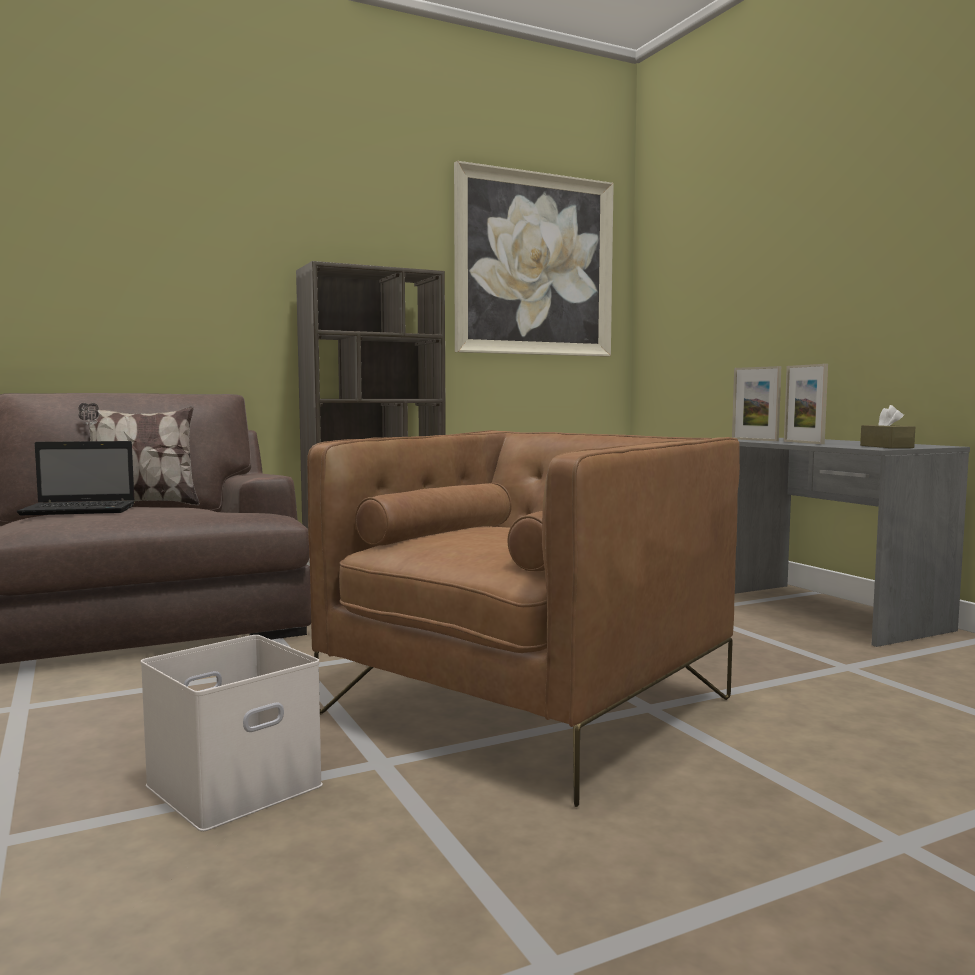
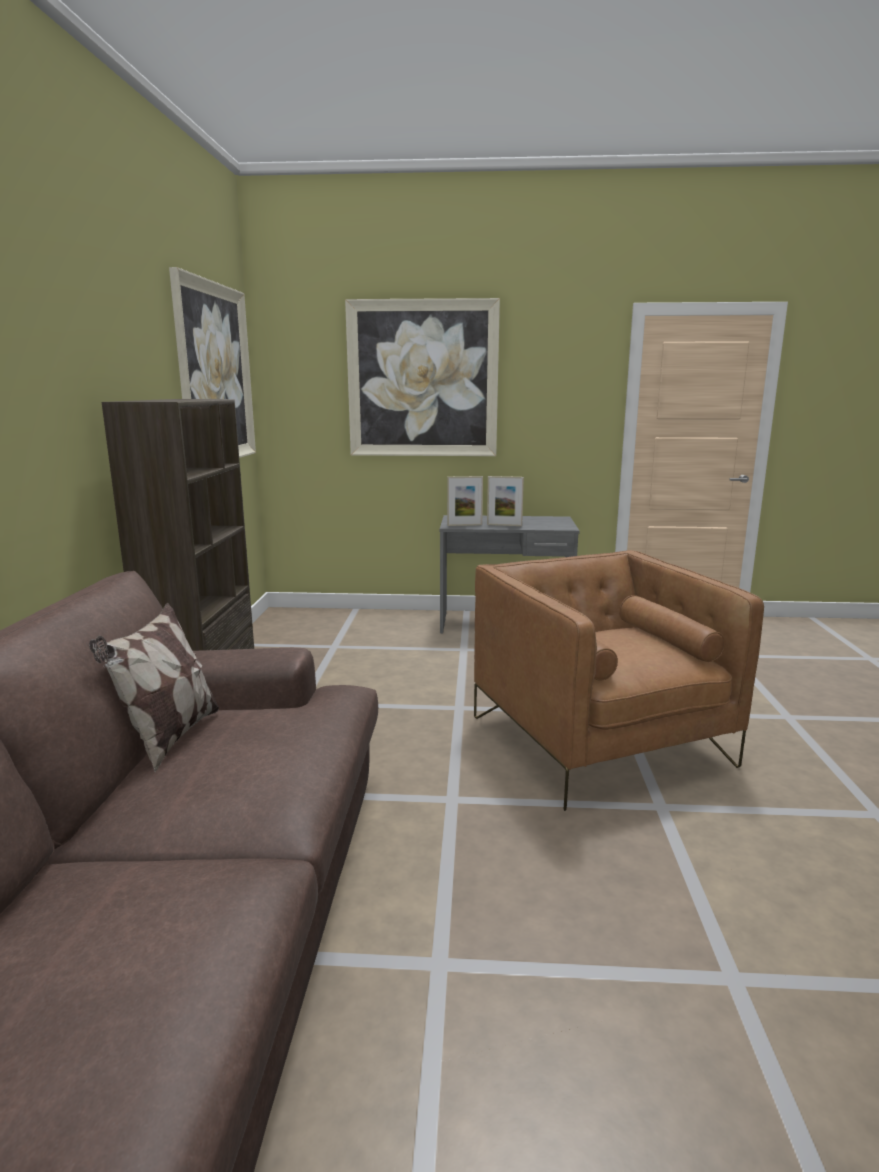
camera: 60 degrees left, 10 degrees up
laptop [17,441,135,515] -> none
white storage box [140,635,323,831] -> none
brown tissue box [860,405,915,448] -> none
none -> picture [345,298,500,456]

